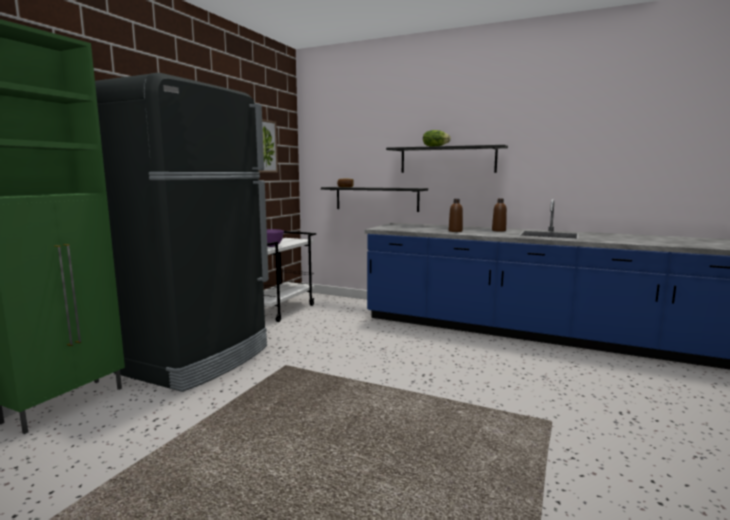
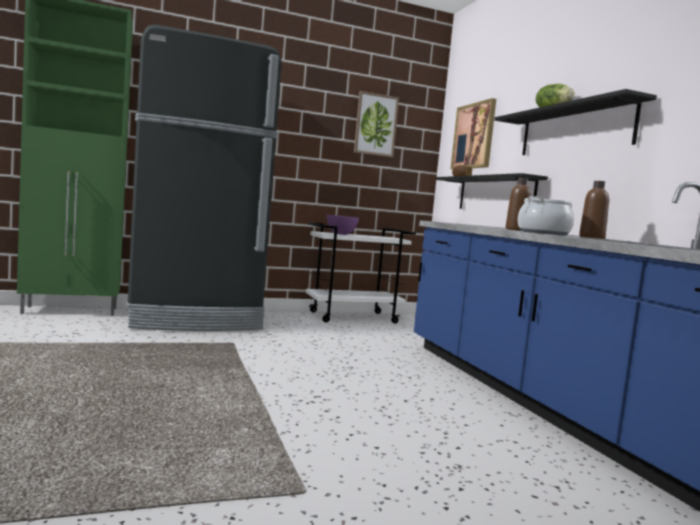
camera: 45 degrees right, 5 degrees down
none -> picture [451,98,496,169]
none -> cooking pot [518,196,574,236]

